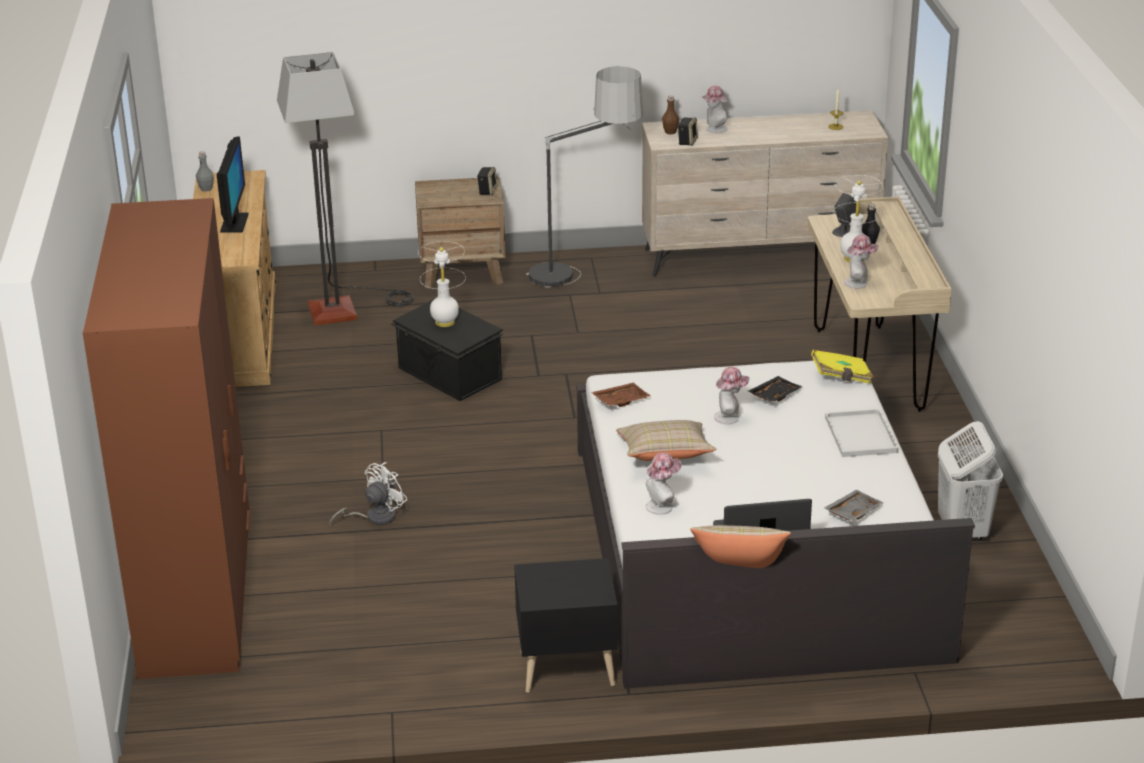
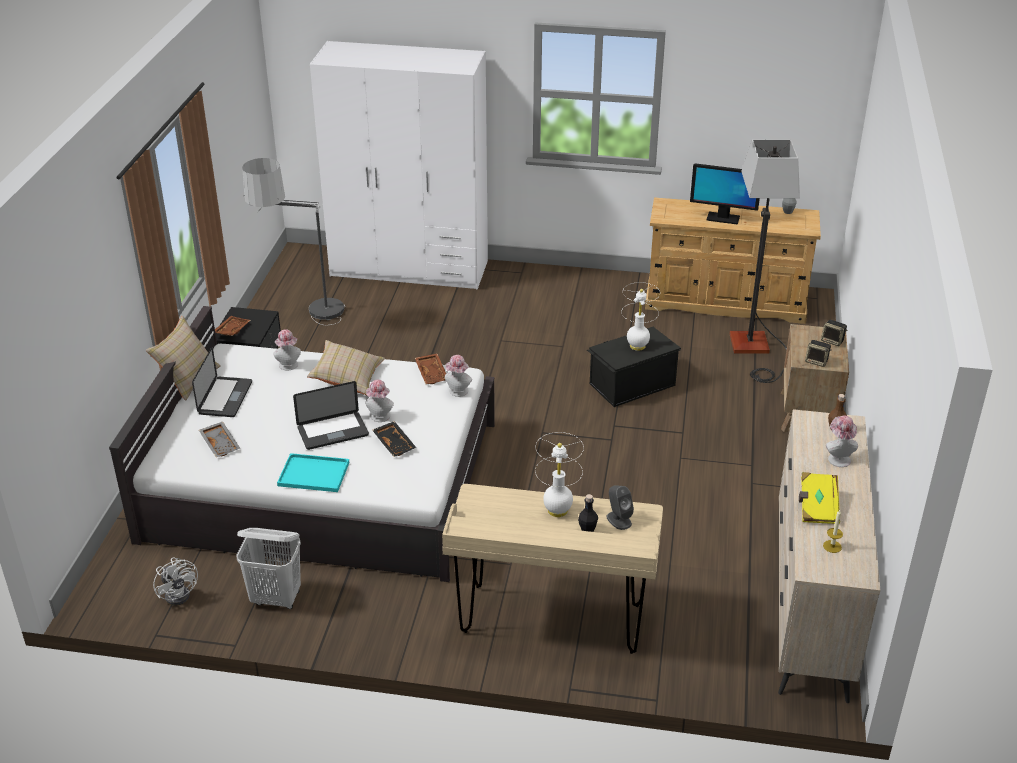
camera: 105 degrees right, 5 degrees up
brown wardrobe [83,198,250,679] -> white wardrobe [310,41,488,290]
white fan [330,462,407,526] -> white fan moved to [153,557,198,606]
floor lamp [526,66,643,288] -> floor lamp moved to [242,158,345,325]
speaker [677,117,698,146] -> speaker moved to [821,320,847,346]
yellow book [811,349,874,384] -> yellow book moved to [799,472,840,524]
white tray [825,409,898,457] -> turquoise tray [277,453,349,492]
hat [844,235,879,289] -> hat moved to [445,355,472,397]
none -> brown tray [215,316,251,336]
none -> laptop [293,381,369,450]

